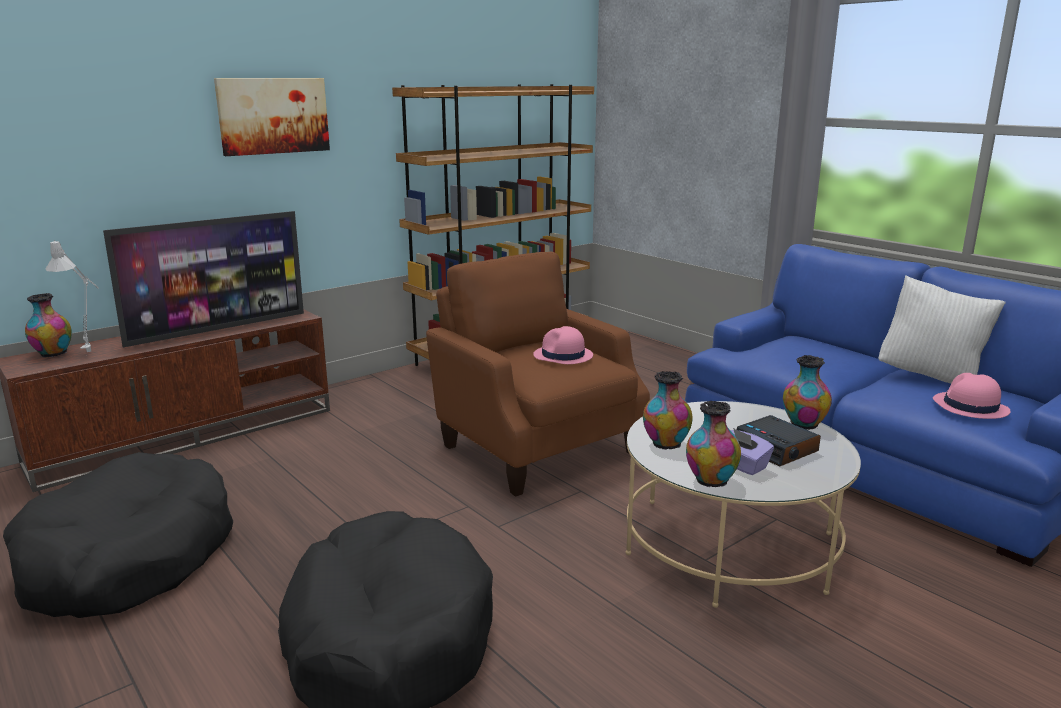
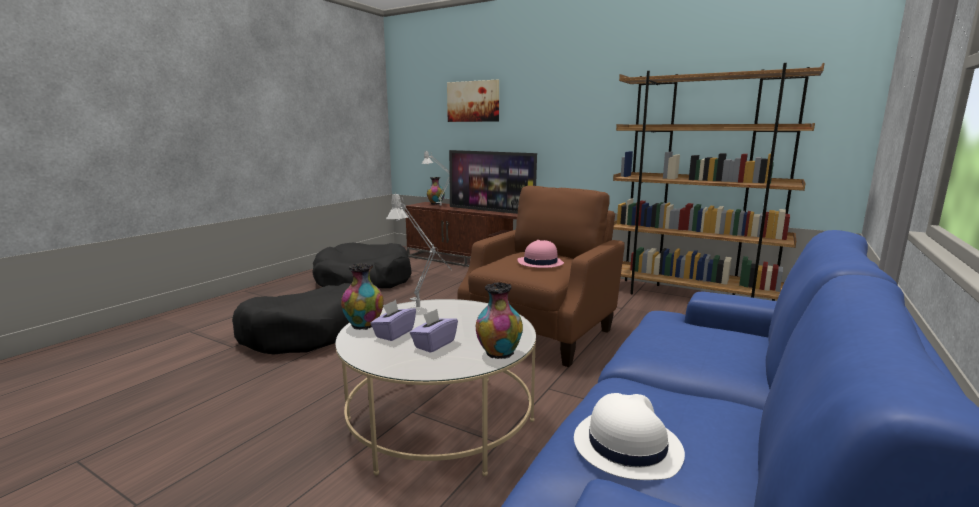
camera: 70 degrees right, 5 degrees down
picture [214,78,330,156] -> picture moved to [447,80,499,122]
vase [643,371,693,450] -> grey table lamp [386,192,450,307]
alarm clock [737,415,821,467] -> purple tissue box [410,309,458,353]
white pillow [878,275,1006,383] -> none
pink hat [933,373,1011,419] -> white hat [574,393,685,480]

